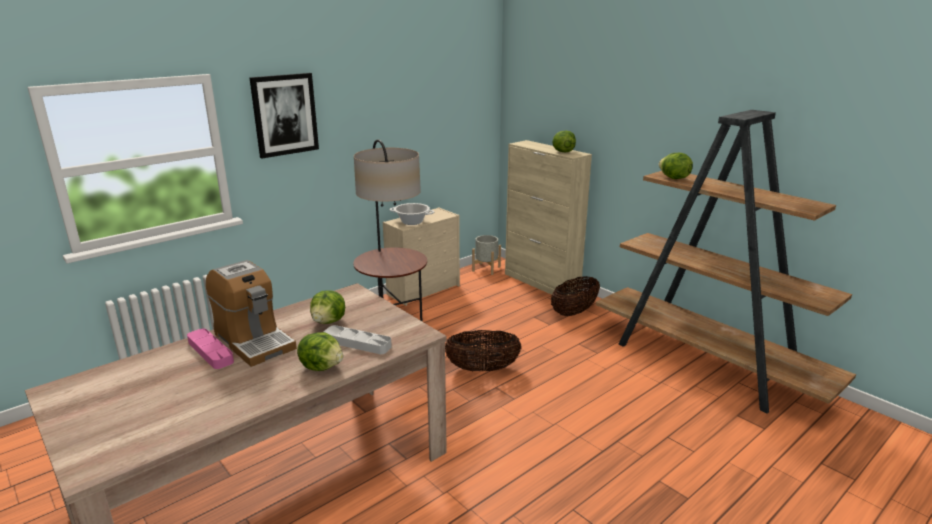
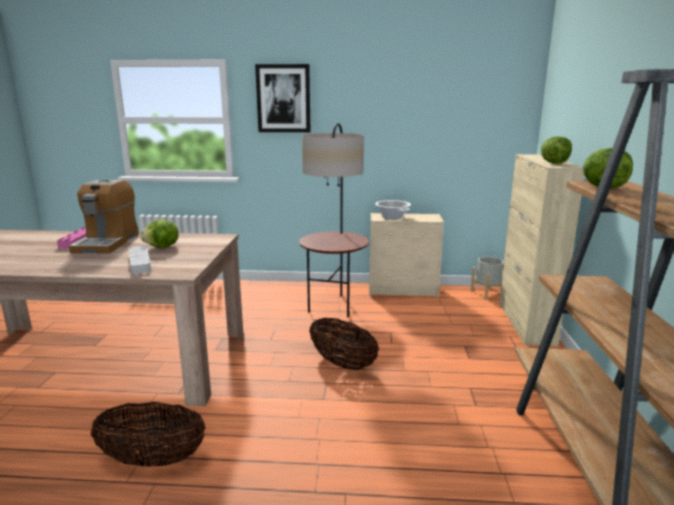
camera: 45 degrees right, 5 degrees down
lettuce [297,332,343,371] -> none
basket [551,276,600,316] -> basket moved to [90,402,206,467]

